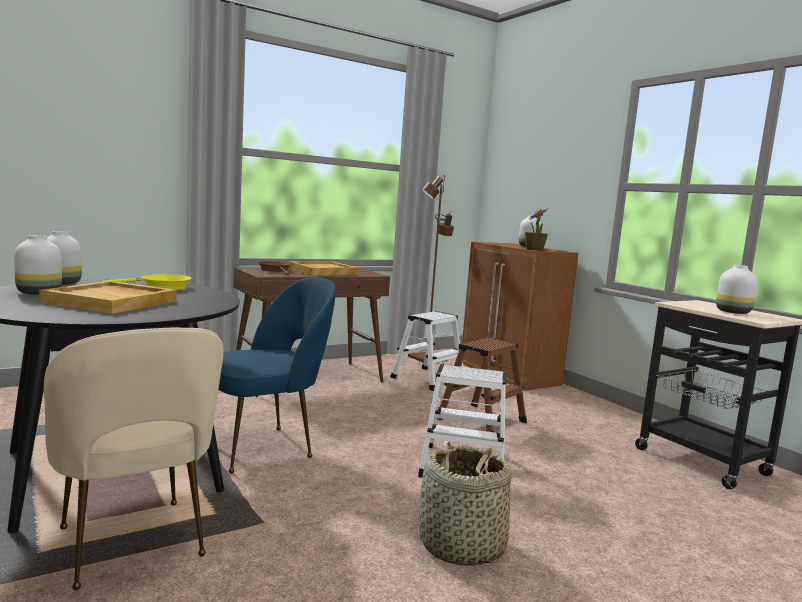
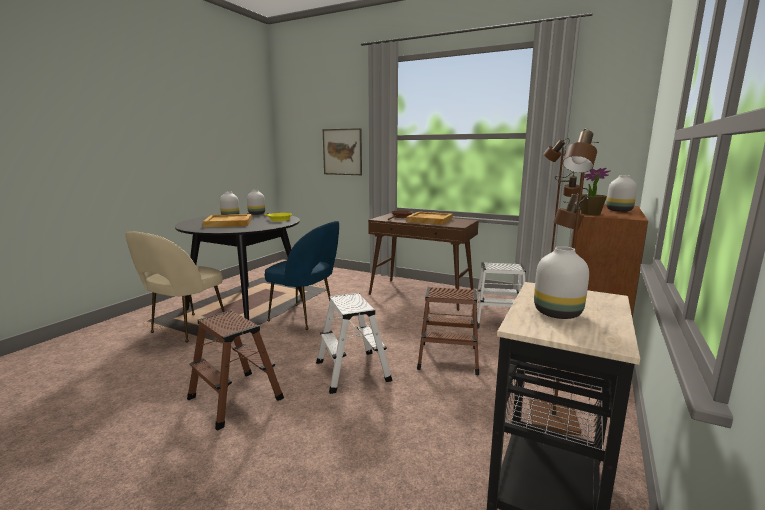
camera: 60 degrees right, 5 degrees up
basket [419,441,511,566] -> brown step ladder [187,310,284,431]
none -> picture [323,128,362,175]
none -> brown floor lamp [529,128,599,436]

